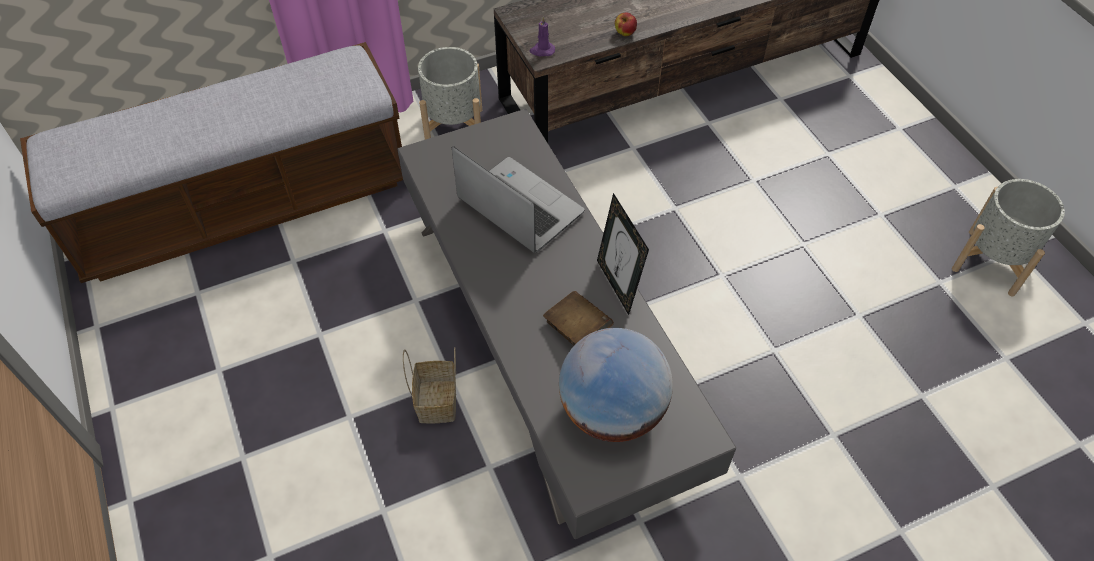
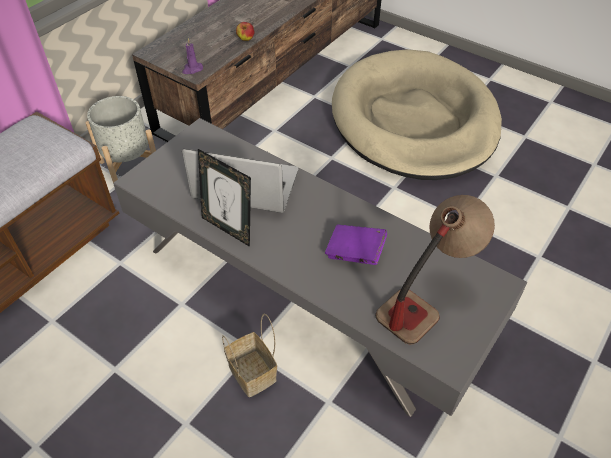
camera: 30 degrees left, 5 degrees down
brown book [543,291,614,346] -> purple book [325,224,387,265]
globe [559,328,673,442] -> table lamp [375,195,495,344]
picture frame [597,193,649,315] -> picture frame moved to [198,149,251,247]
grey planter [952,179,1065,297] -> none
none -> beige dog bed [332,49,502,180]

